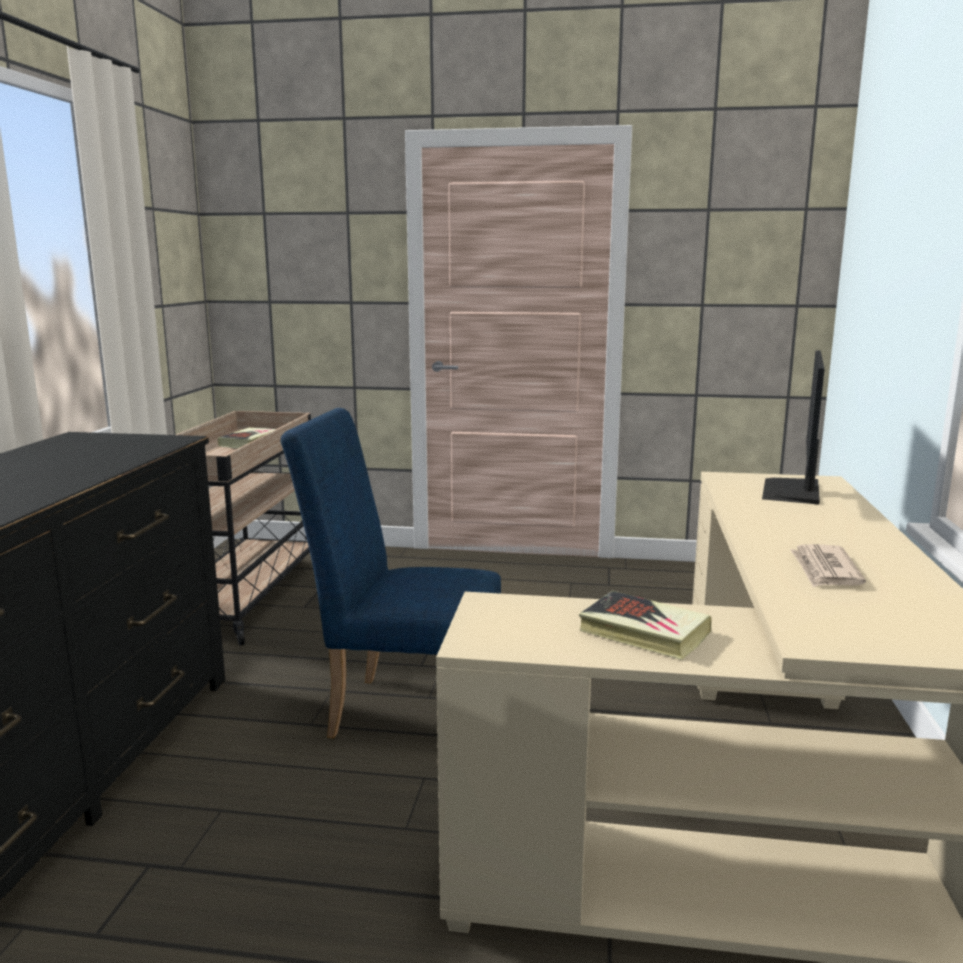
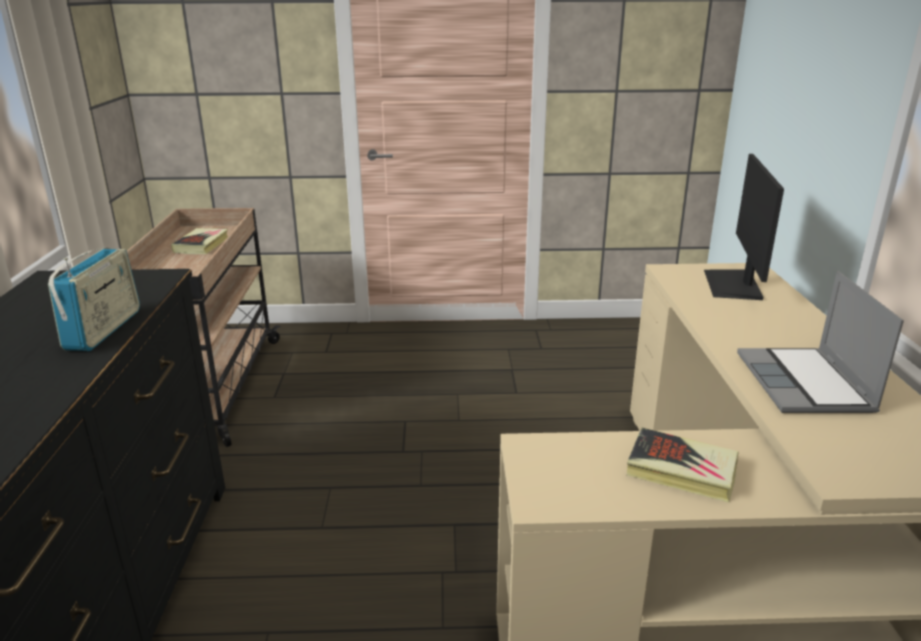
camera: 10 degrees left, 10 degrees up
blue chair [281,408,501,739] -> none
newspaper [790,544,866,587] -> laptop [737,271,904,413]
none -> radio [48,247,140,351]

